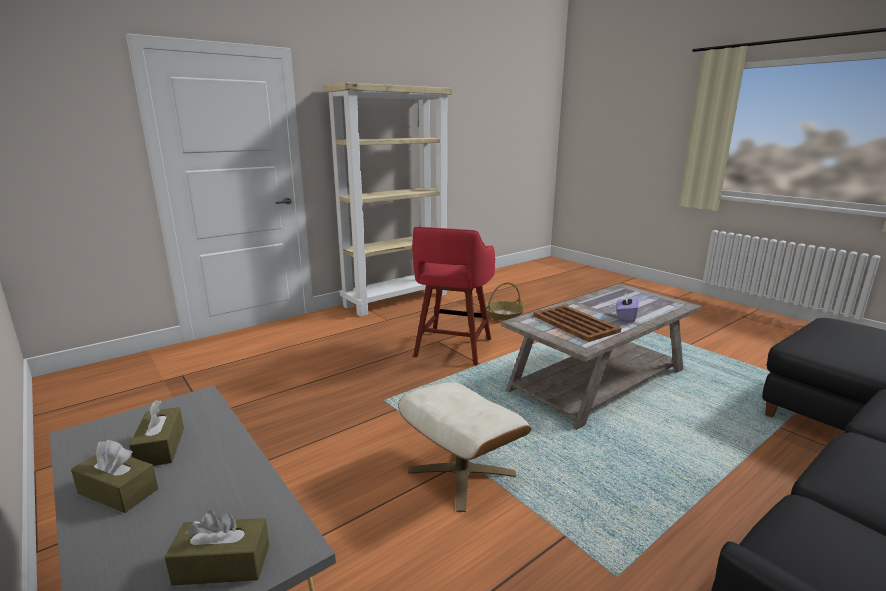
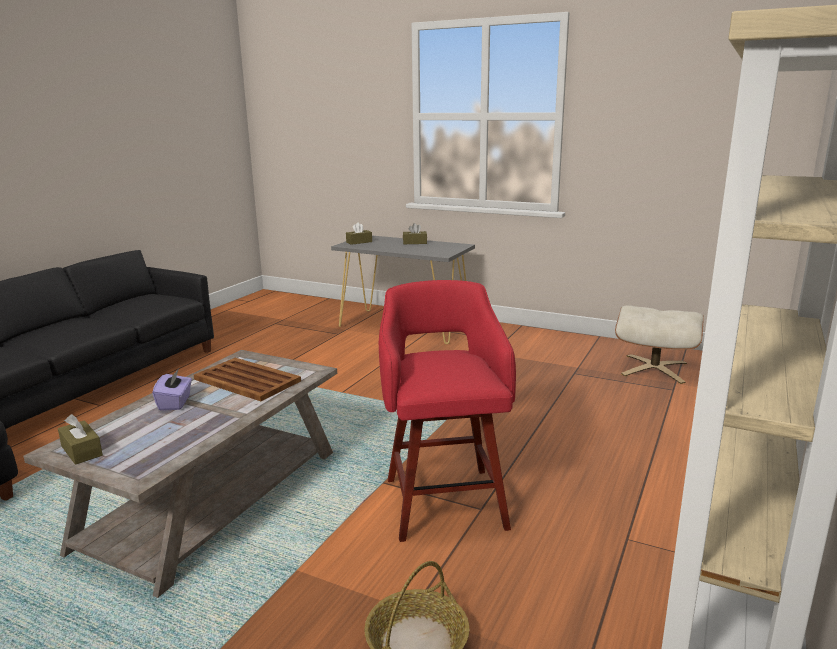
camera: 155 degrees right, 0 degrees up
brown tissue box [129,400,184,466] -> brown tissue box moved to [58,414,103,465]
beige ottoman [399,382,531,512] -> beige ottoman moved to [615,305,704,384]

